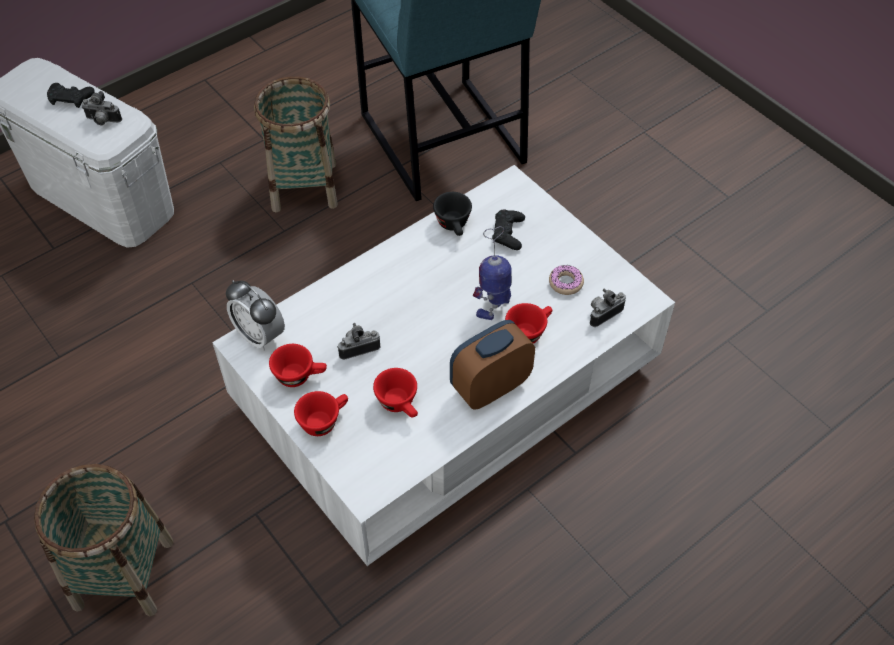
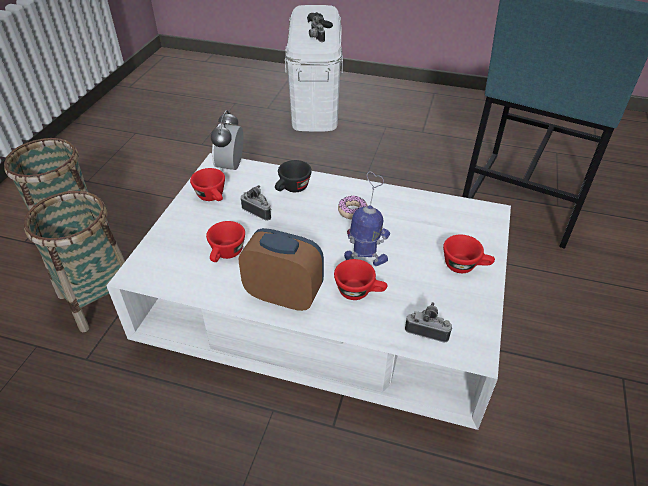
camera: 55 degrees right, 10 degrees down
basket [254,76,338,213] -> basket moved to [24,191,125,332]
red cup [294,391,348,436] -> red cup moved to [443,234,495,273]
black cup [433,192,472,236] -> black cup moved to [275,160,312,192]
black game controller [492,210,525,250] -> none
donut [549,265,584,295] -> donut moved to [338,196,368,219]

